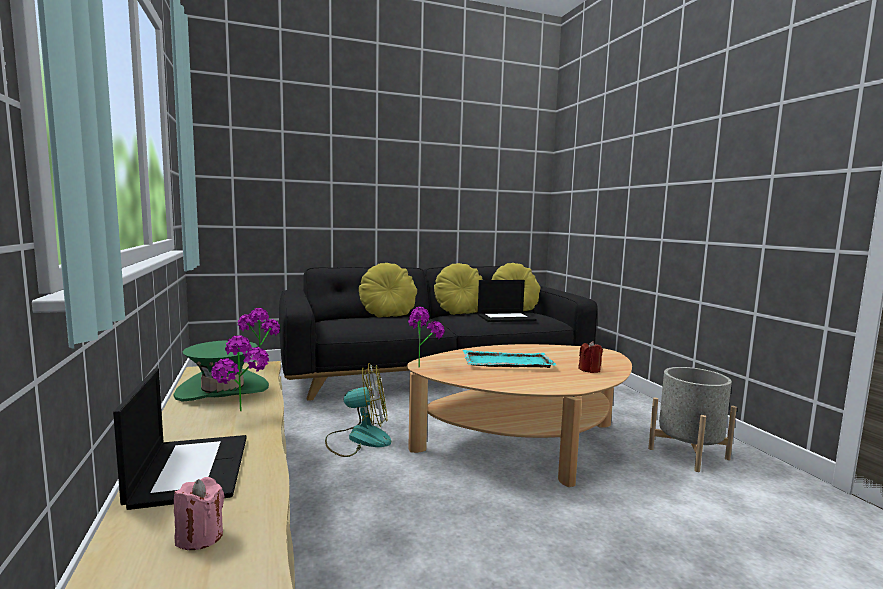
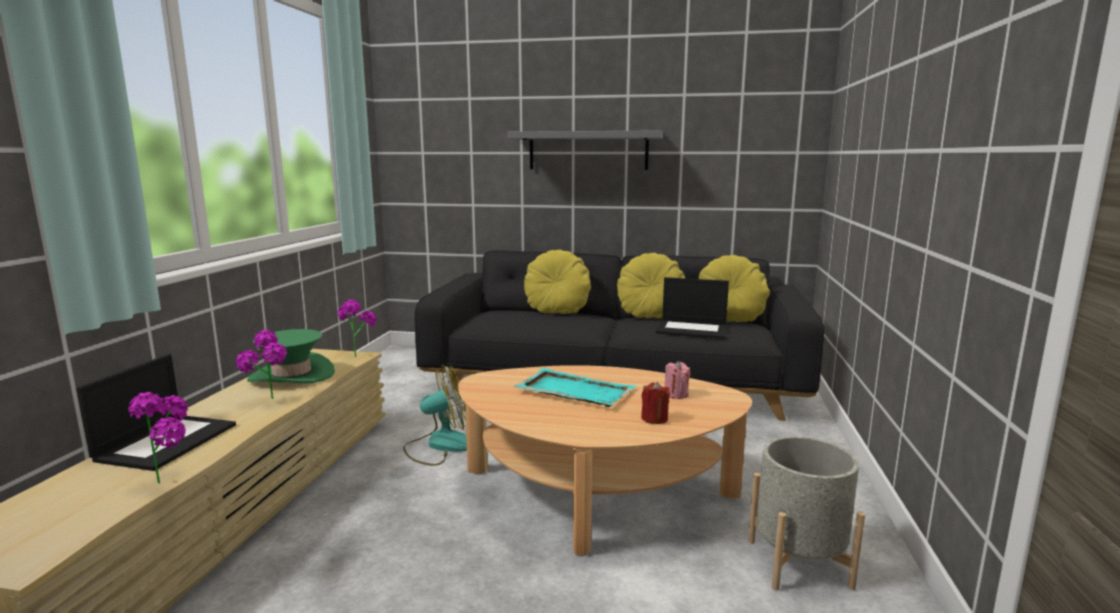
camera: 30 degrees right, 5 degrees up
pink candle [174,477,225,550] -> pink candle moved to [664,361,691,399]
fan [325,363,391,457] -> fan turned 45 degrees counterclockwise [403,365,467,466]
potted plant [408,307,445,368] -> potted plant moved to [128,392,188,483]
none -> grey shelf [507,130,663,170]

